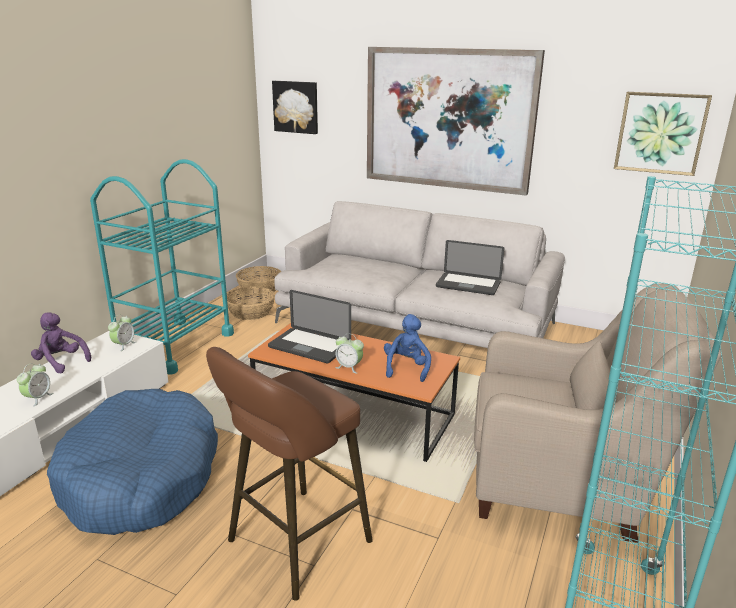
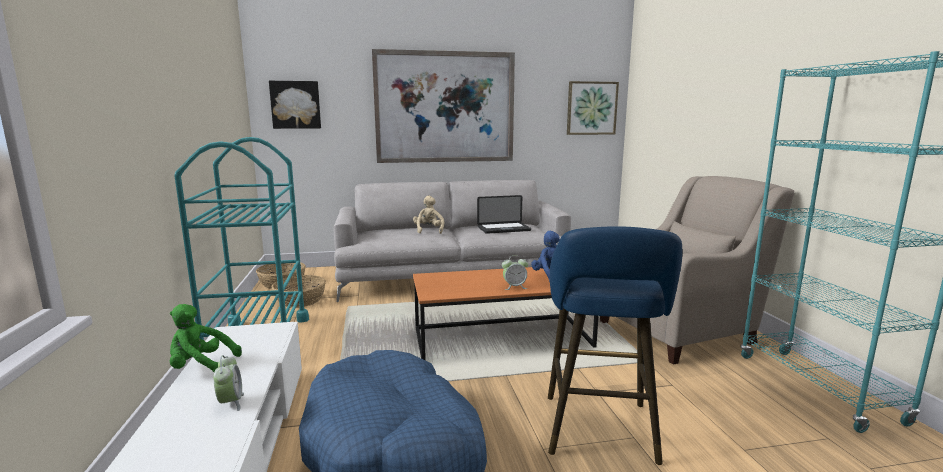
camera: 35 degrees left, 10 degrees down
purple plush toy [31,312,91,373] -> green plush toy [170,304,242,372]
alarm clock [108,315,136,351] -> none
brown stool [206,347,373,601] -> blue stool [548,226,682,465]
laptop [268,290,351,363] -> none
none -> beige plush toy [413,196,444,234]

